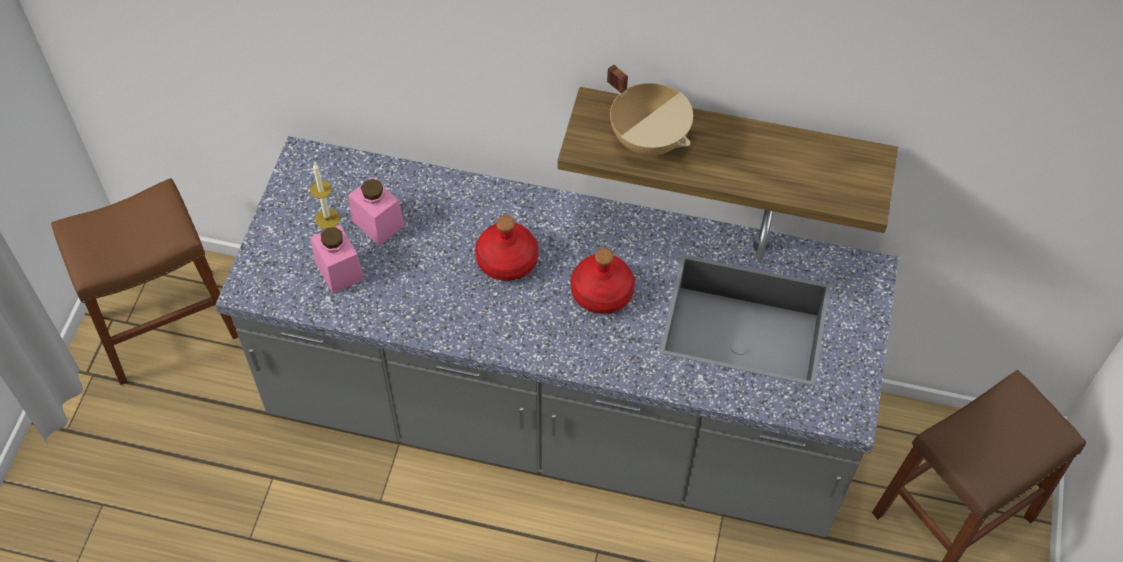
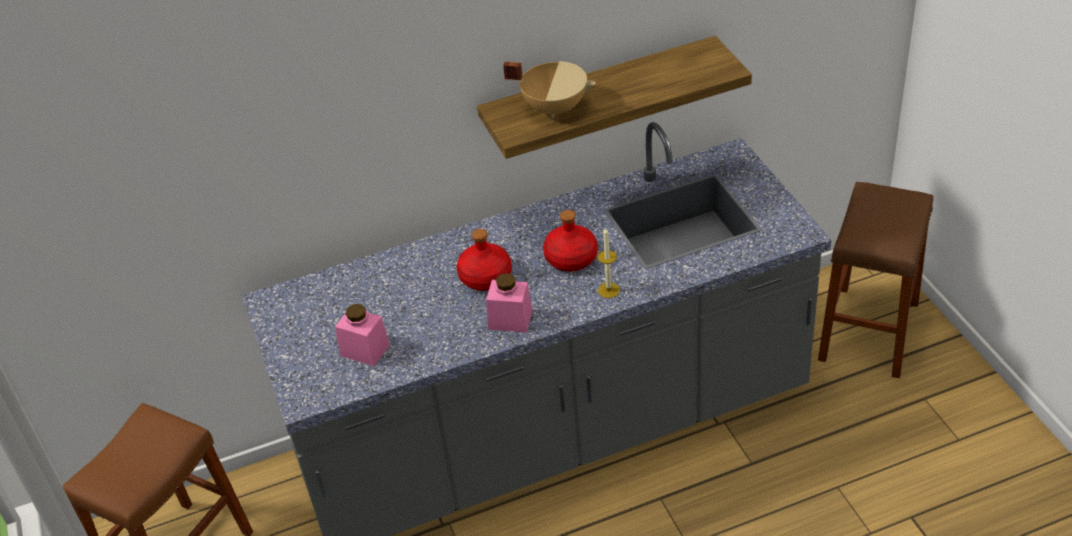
camera: 30 degrees left, 15 degrees down
candle [310,163,340,229] -> candle moved to [597,227,620,298]
pink jar [348,177,405,245] -> pink jar moved to [486,273,533,333]

